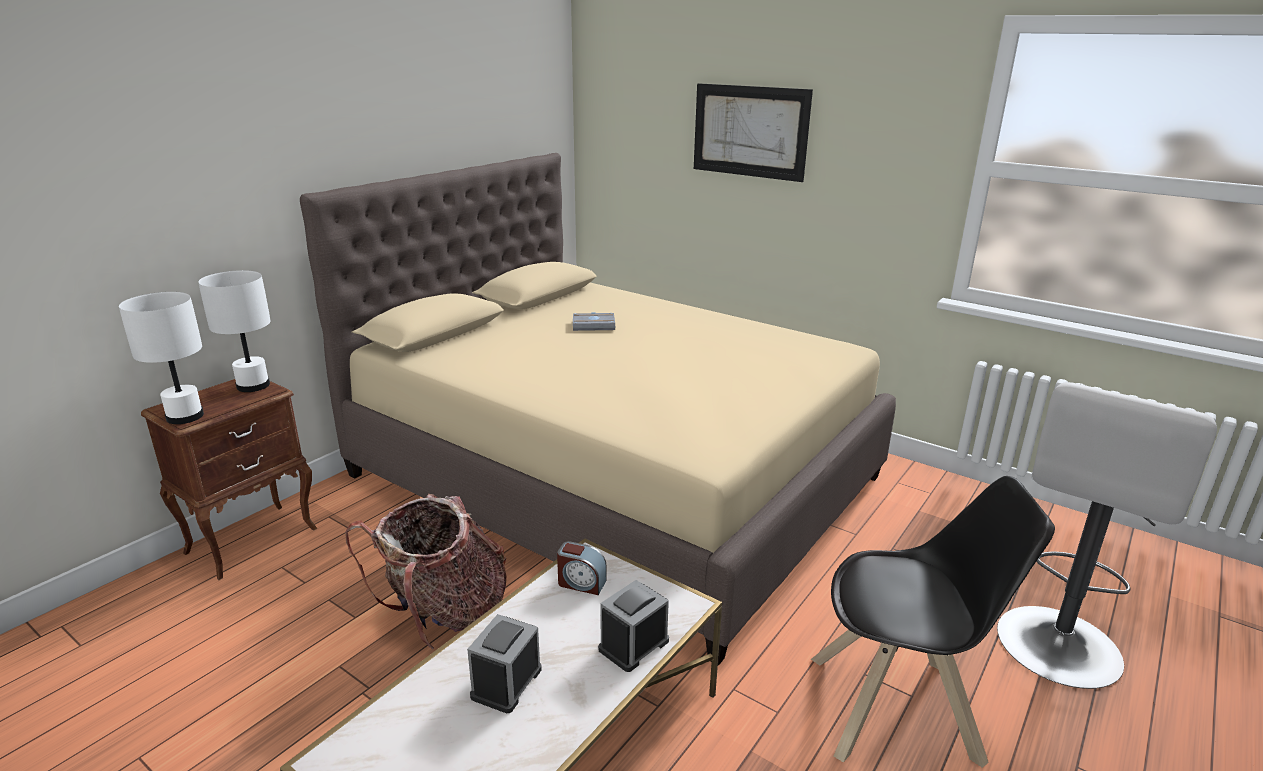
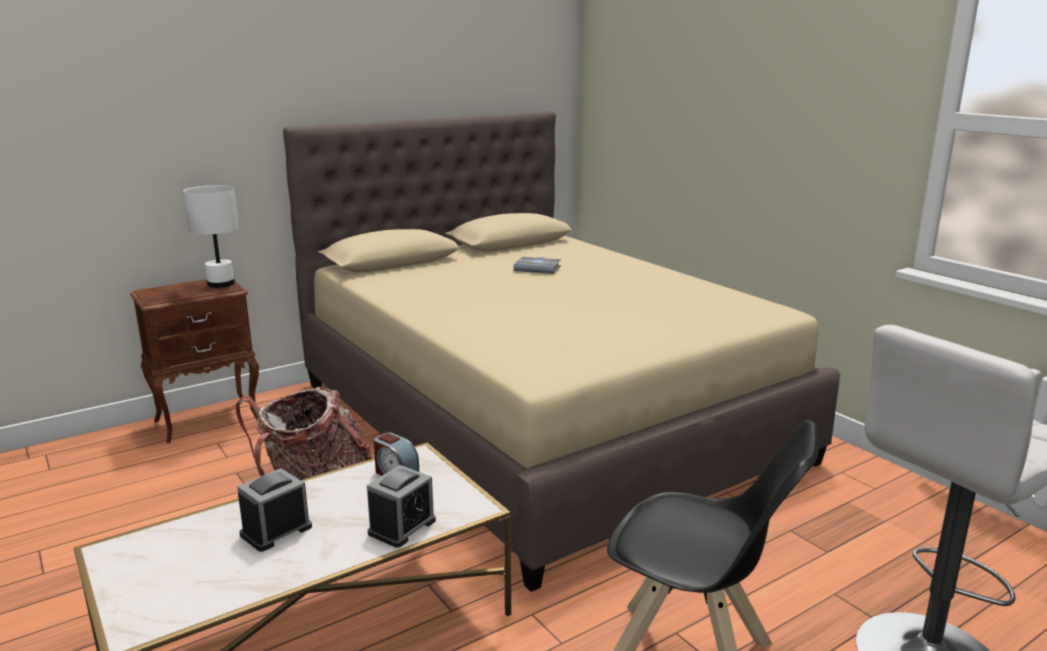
camera: 20 degrees right, 5 degrees down
white table lamp [119,292,204,424] -> none
alarm clock [598,580,669,672] -> alarm clock turned 150 degrees clockwise [367,465,436,548]
picture [694,83,813,182] -> none

